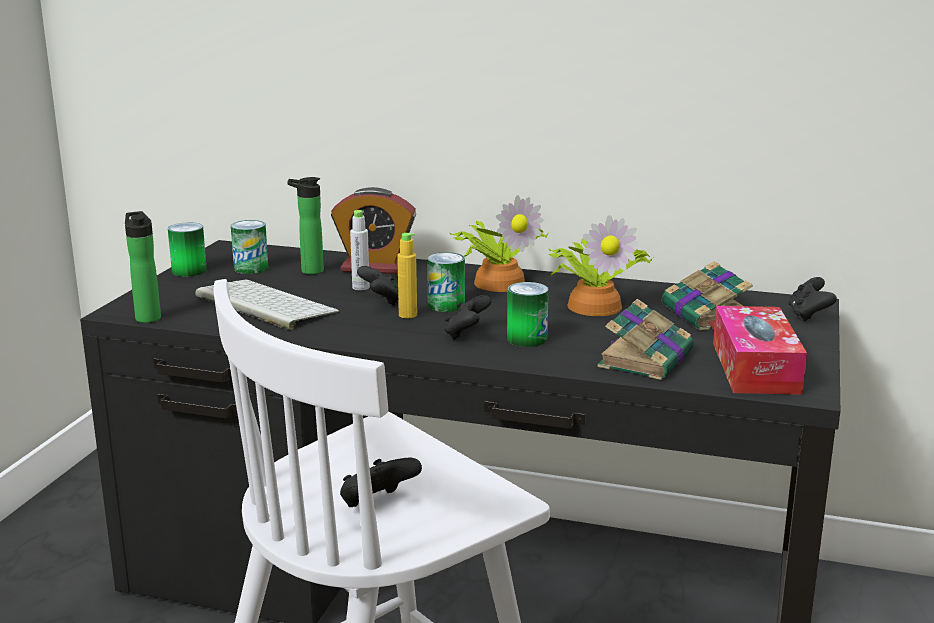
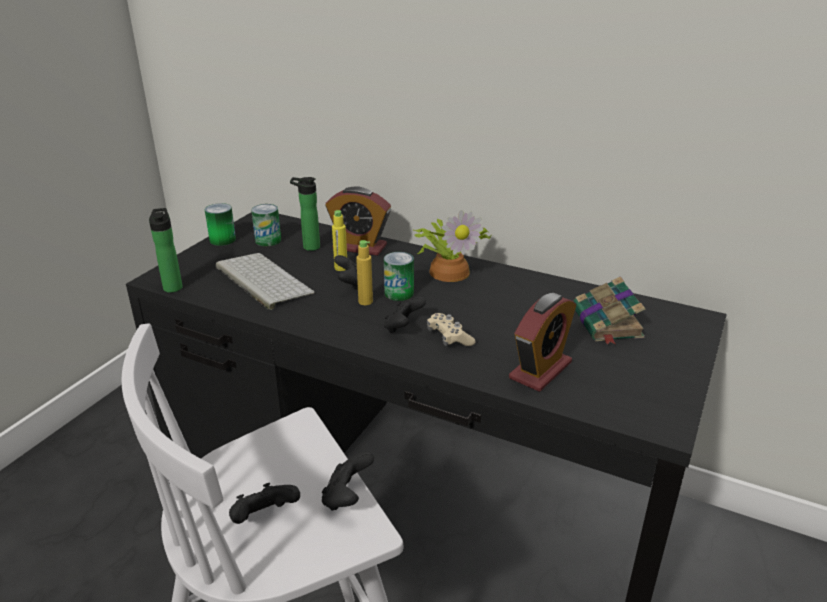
camera: 10 degrees right, 10 degrees up
grey bottle [350,210,370,290] -> yellow bottle [332,210,347,271]
can [507,282,549,347] -> beige game controller [427,313,476,346]
potted plant [549,215,653,316] -> none
book [598,299,694,380] -> alarm clock [509,293,576,392]
tissue box [713,306,807,395] -> none
black game controller [788,277,837,321] -> black game controller moved to [322,451,374,511]

